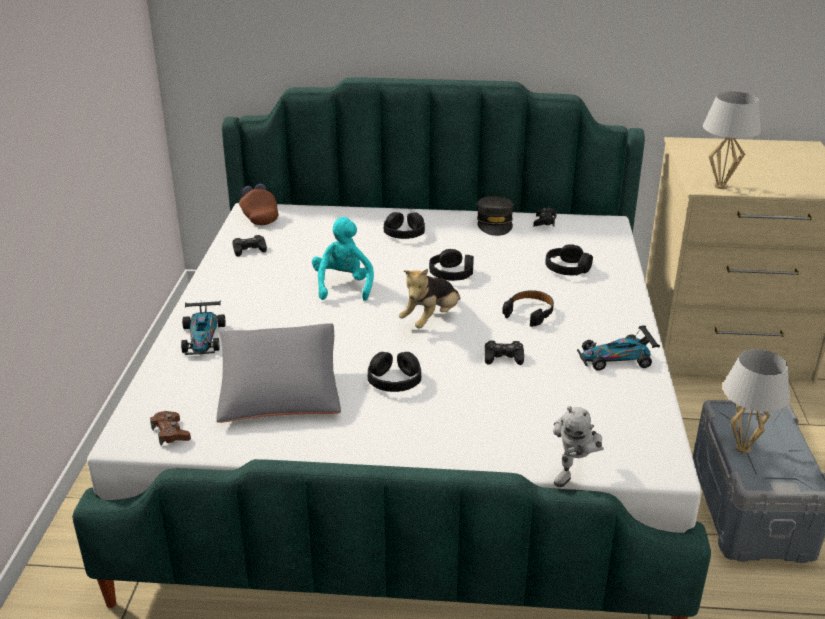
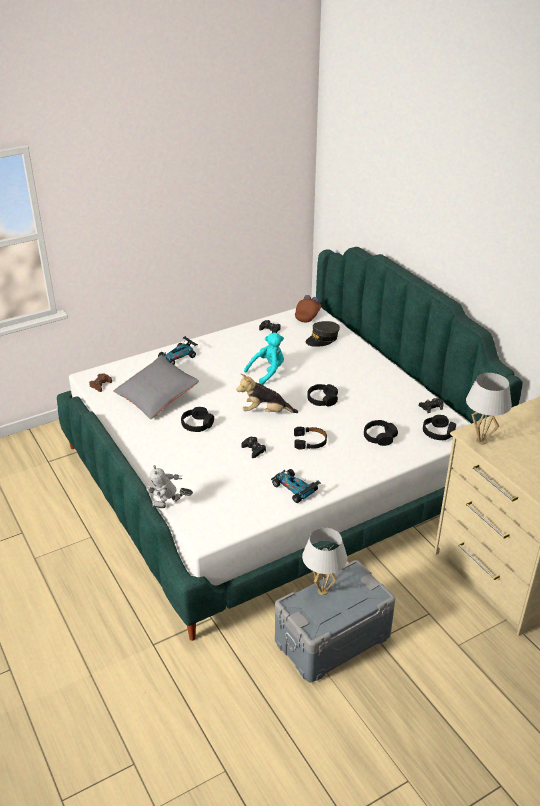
camera: 55 degrees right, 5 degrees up
black headphones [384,212,425,239] -> black headphones moved to [423,415,456,440]
grey cap [477,196,514,236] -> grey cap moved to [306,321,340,347]

